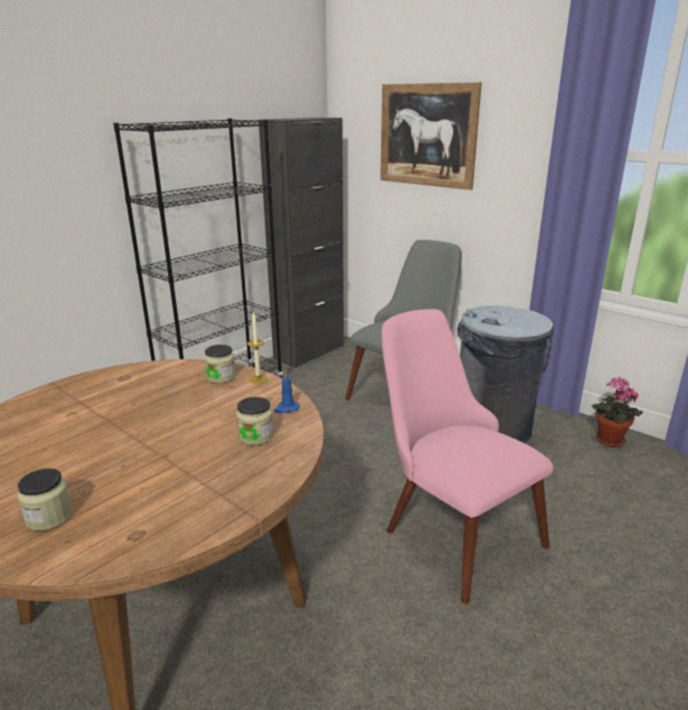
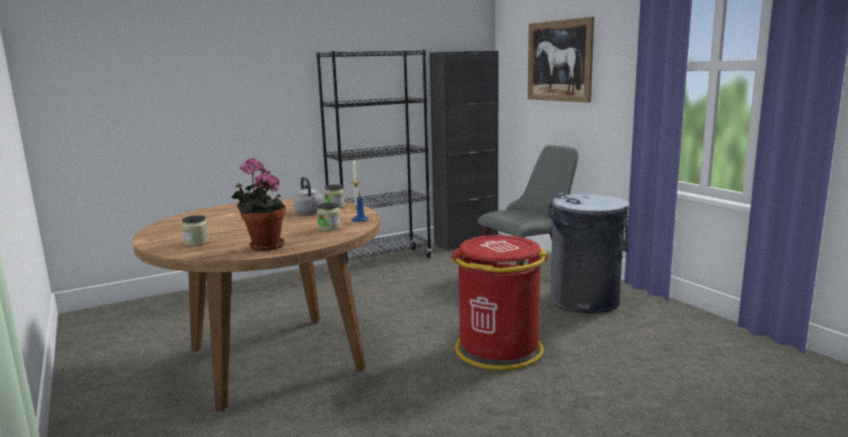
camera: 20 degrees right, 10 degrees down
pink chair [381,309,553,604] -> red trash can [451,235,548,370]
potted plant [592,377,643,447] -> potted plant moved to [231,158,286,251]
none -> grey kettle [293,177,323,214]

